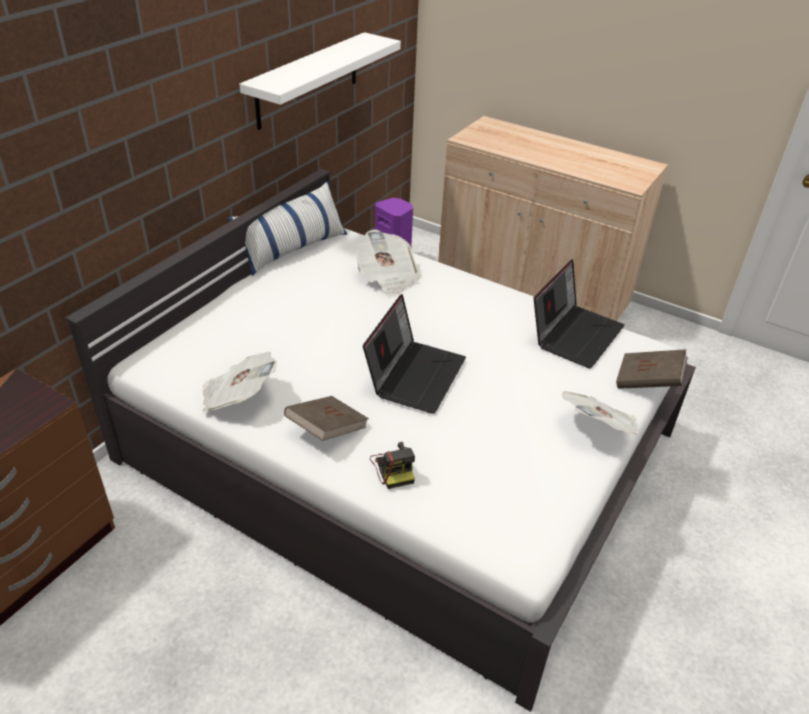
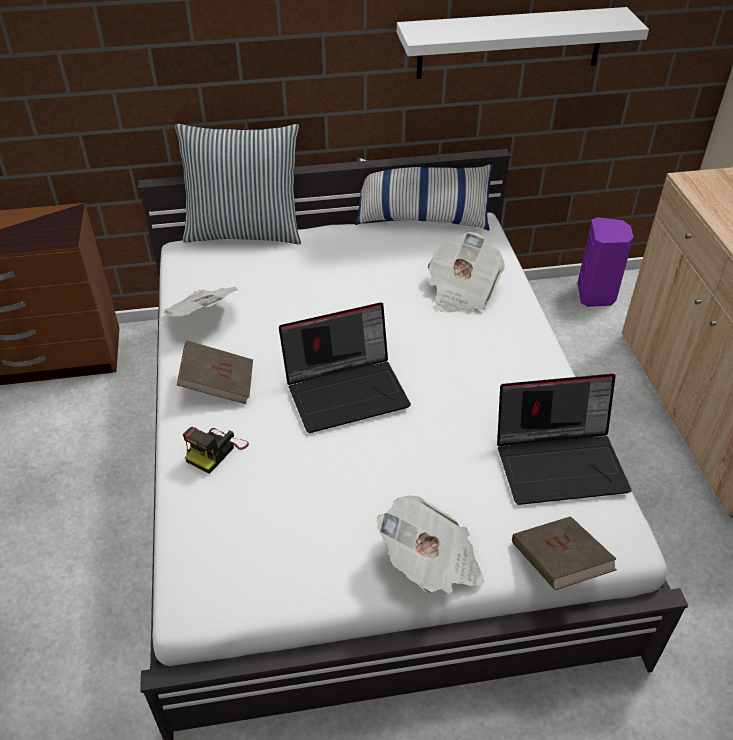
camera: 50 degrees right, 5 degrees up
none -> pillow [175,124,301,244]

